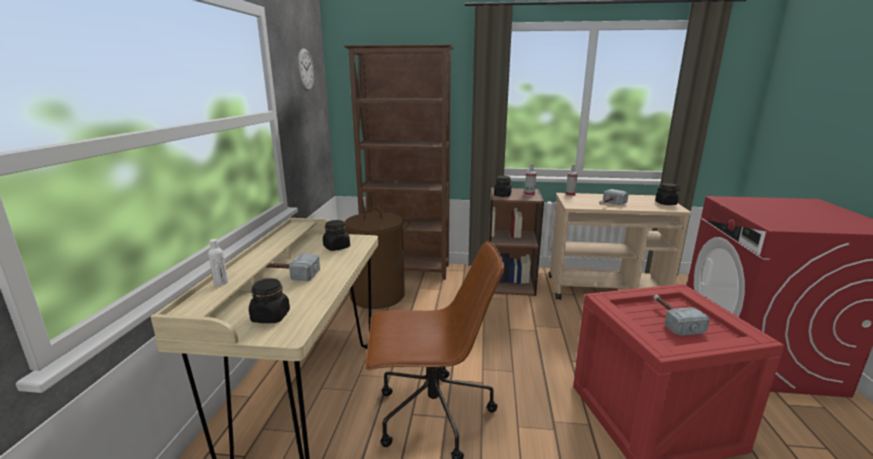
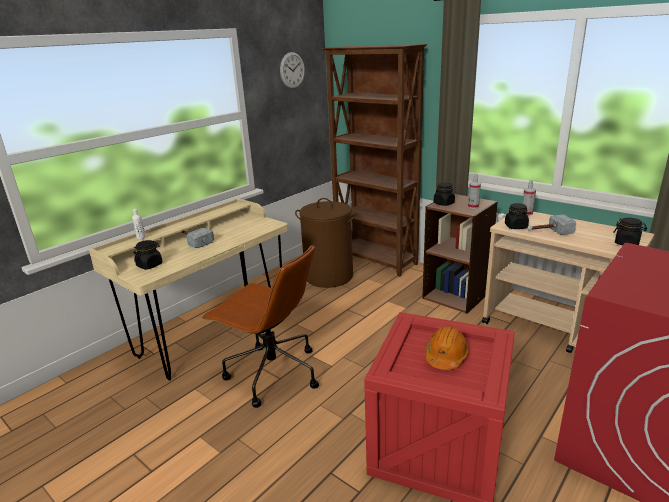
camera: 35 degrees right, 5 degrees up
black jar [323,220,350,251] -> black jar moved to [505,203,529,229]
hammer [653,295,710,336] -> orange hard hat [425,326,469,370]

